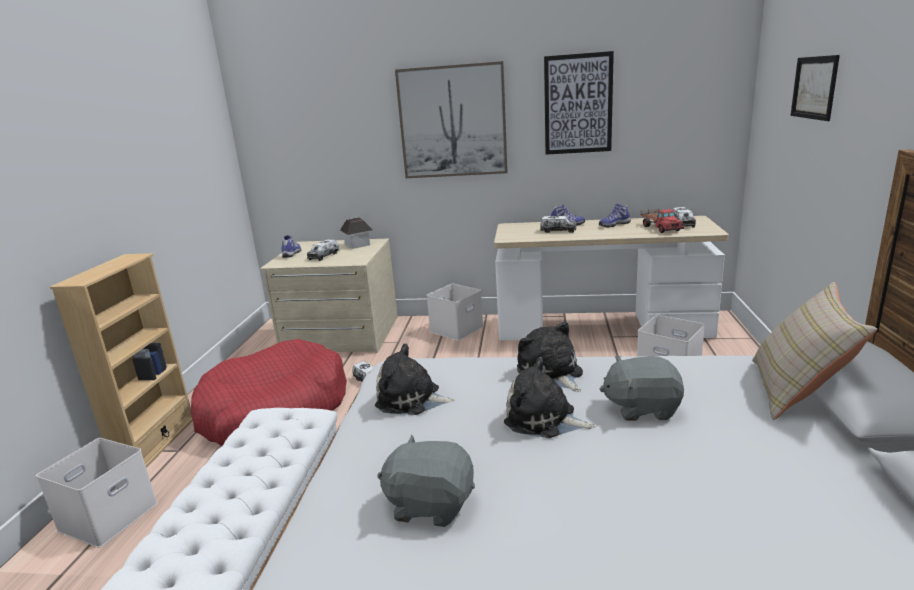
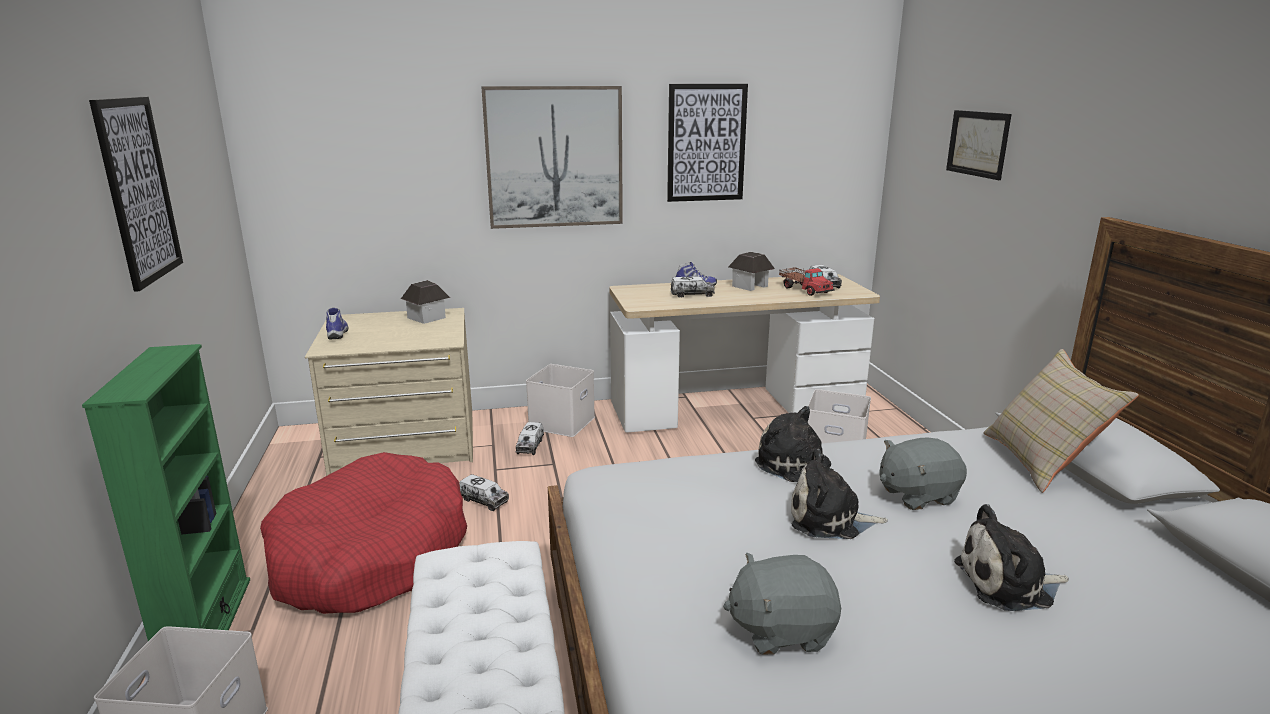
camera: 20 degrees left, 0 degrees up
beige bookcase [50,253,193,468] -> green bookcase [82,344,250,641]
toy truck [307,239,339,261] -> toy truck moved to [515,422,544,455]
plush toy [375,343,455,415] -> plush toy moved to [954,504,1069,611]
shoe [599,204,631,227] -> toy house [728,252,775,291]
none -> picture [89,97,183,292]

